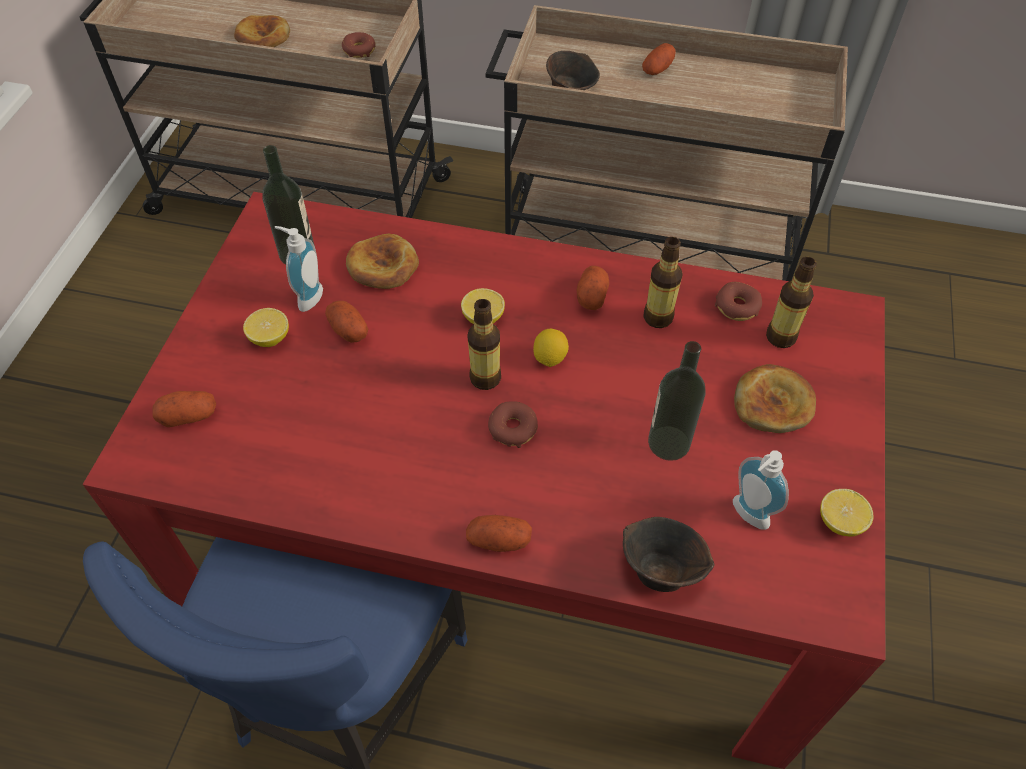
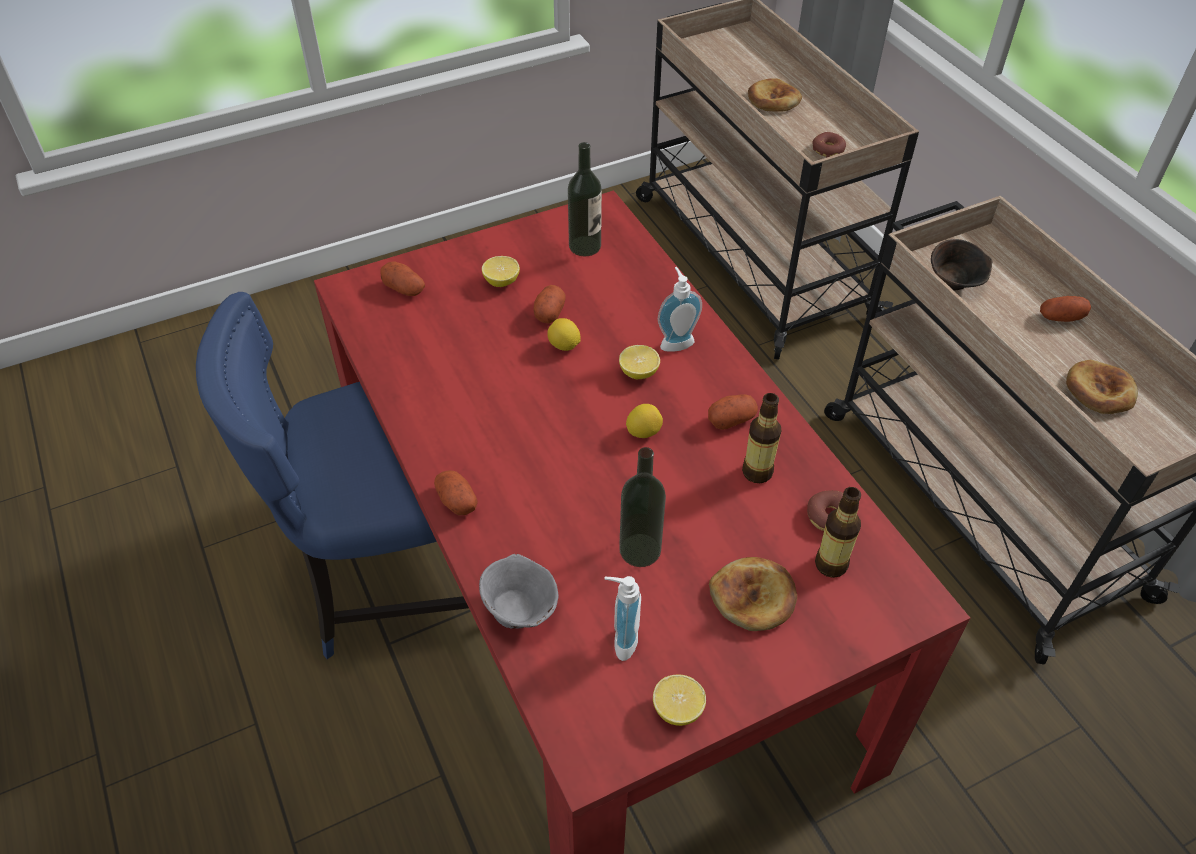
camera: 50 degrees right, 5 degrees down
soap dispenser [274,226,323,312] -> soap dispenser moved to [658,267,702,352]
bread [346,234,419,289] -> bread moved to [1066,360,1138,414]
bottle [467,299,501,390] -> none
donut [488,401,538,448] -> none
brown bowl [623,517,715,592] -> grey bowl [479,554,559,629]
none -> lemon [547,318,581,351]

